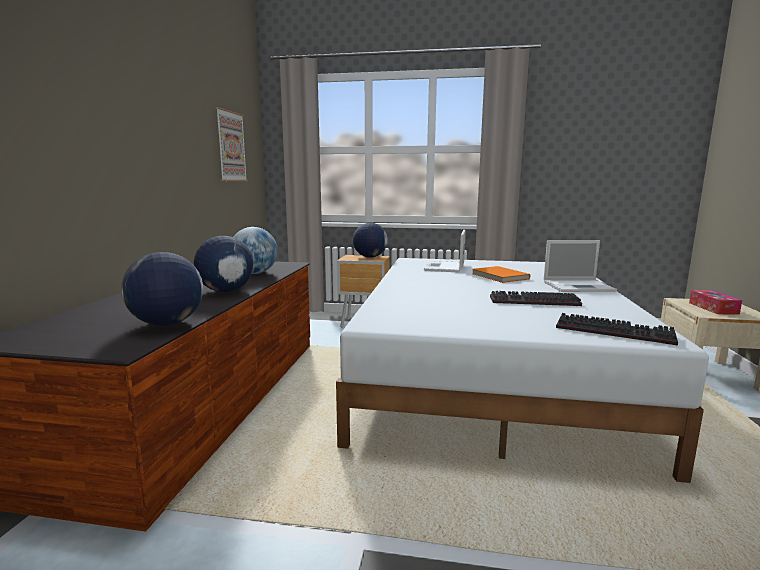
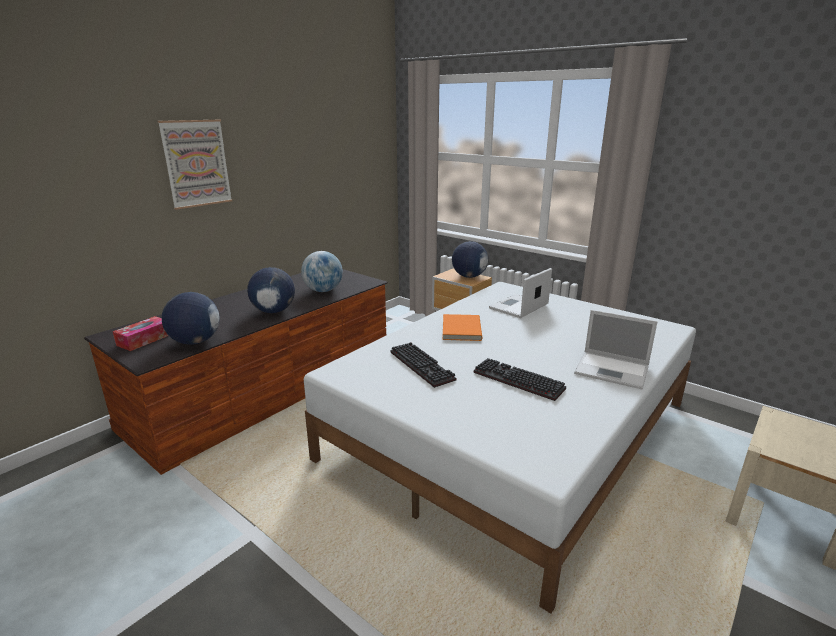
camera: 30 degrees right, 10 degrees up
picture [215,107,248,181] -> picture moved to [158,120,232,210]
orange book [473,266,530,283] -> orange book moved to [443,314,482,341]
keyboard [556,313,678,346] -> keyboard moved to [390,342,456,388]
tissue box [689,290,742,314] -> tissue box moved to [113,316,169,351]

